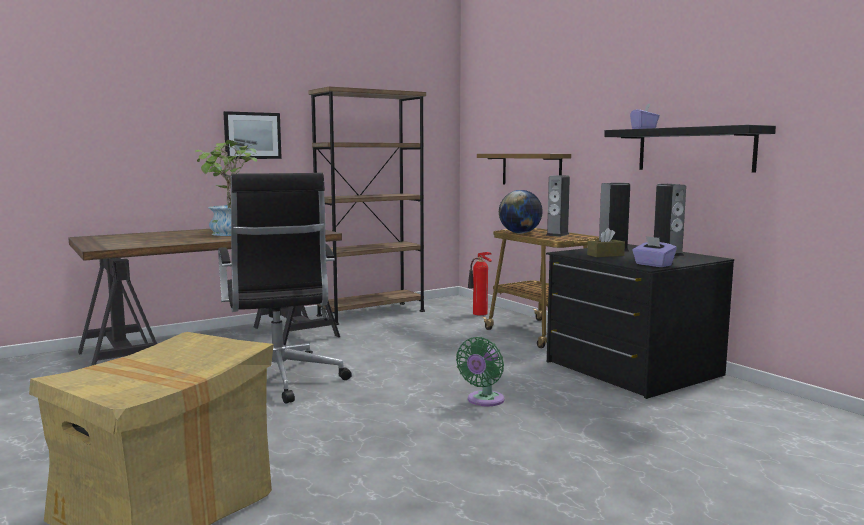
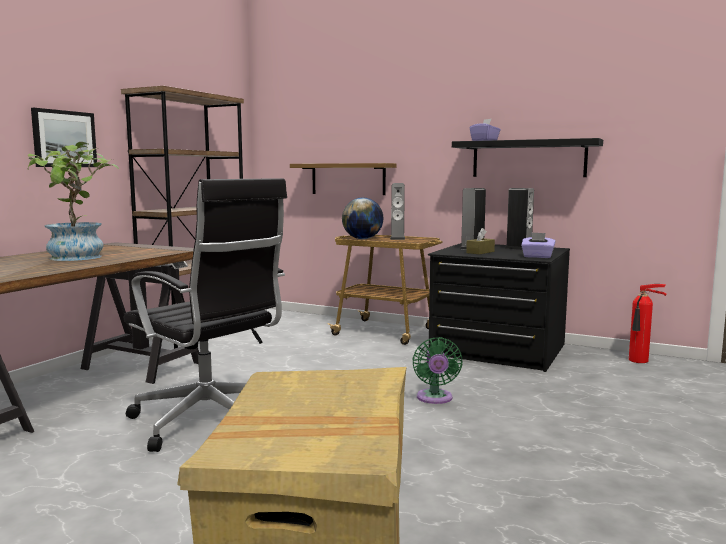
camera: 30 degrees left, 0 degrees up
fire extinguisher [468,252,492,316] -> fire extinguisher moved to [629,284,667,363]

